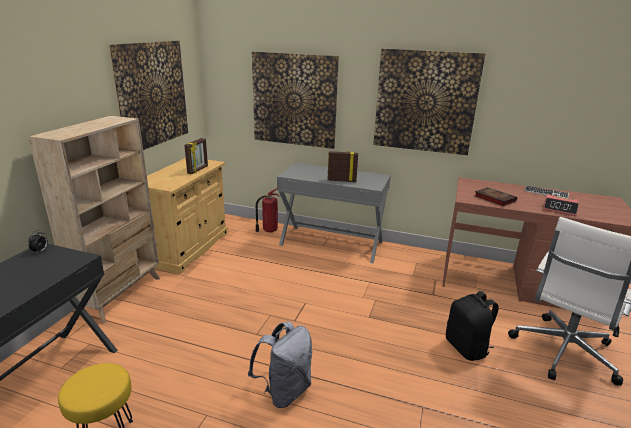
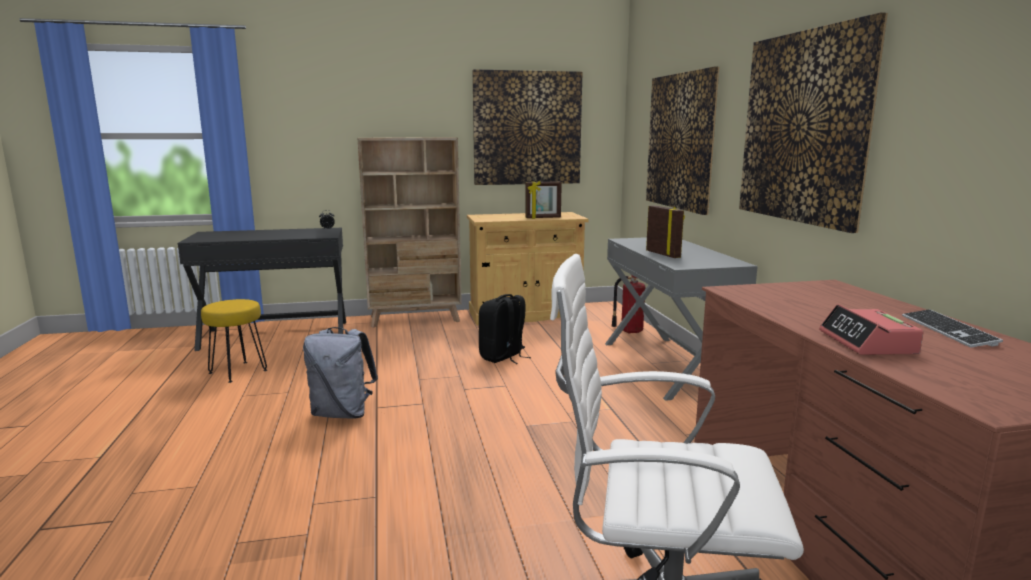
camera: 60 degrees right, 10 degrees down
black backpack [446,291,499,361] -> black backpack moved to [479,294,531,364]
book [474,187,517,206] -> none

